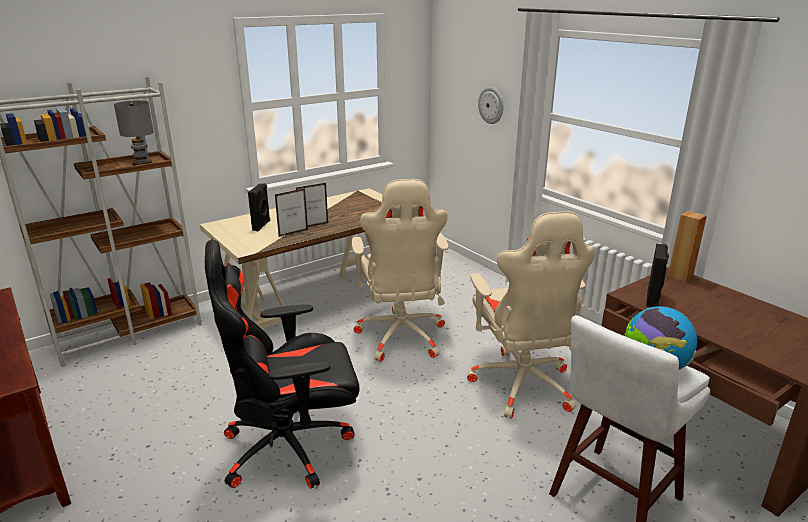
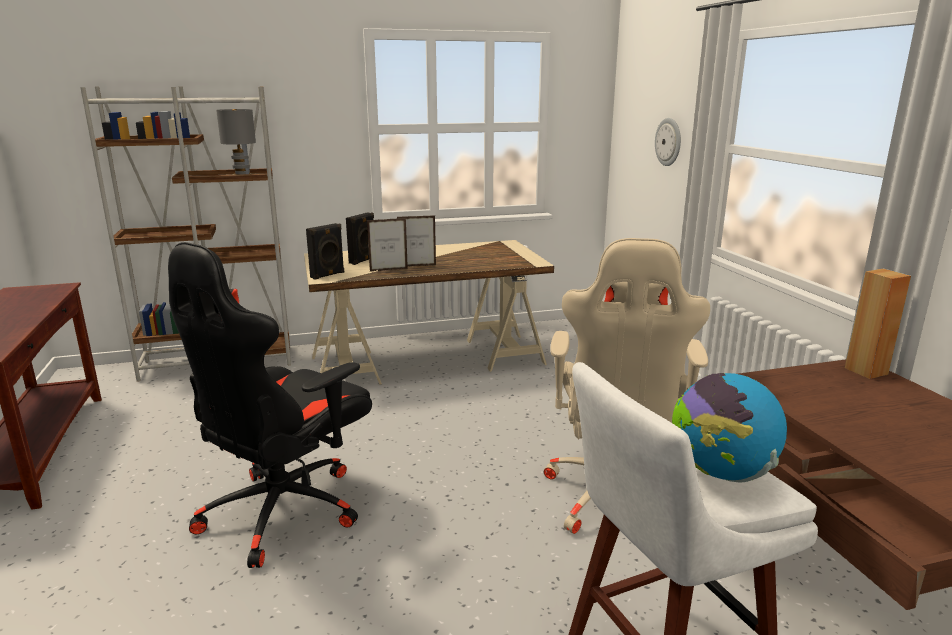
camera: 20 degrees right, 5 degrees down
black office chair [205,239,360,489] -> black office chair turned 60 degrees counterclockwise [168,242,372,568]
beige office chair [352,179,448,362] -> none
black speaker [646,244,669,307] -> black speaker moved to [306,223,344,280]

